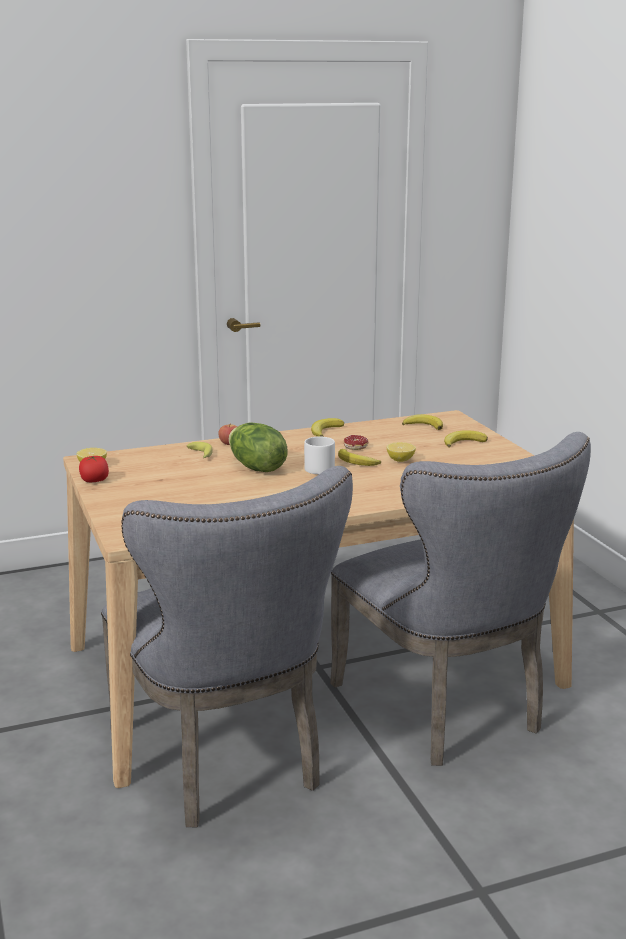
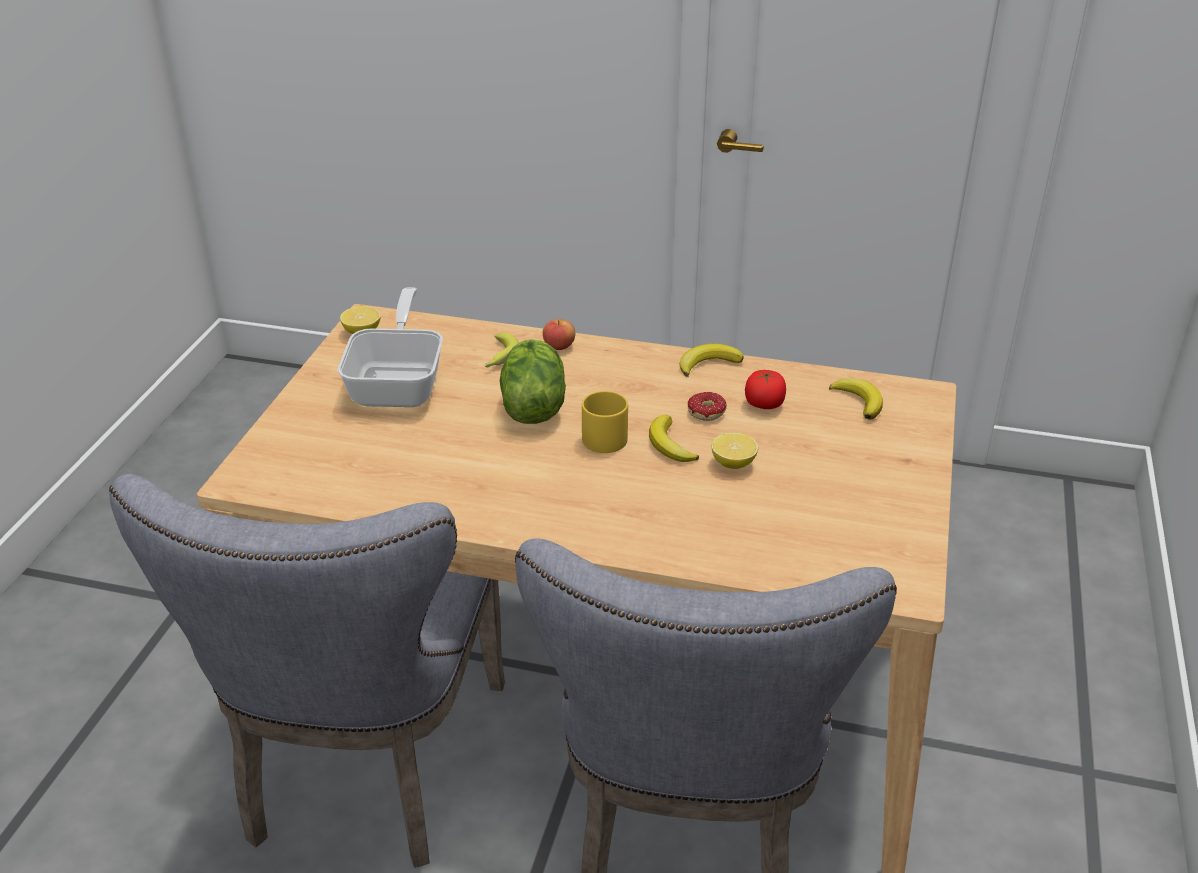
camera: 35 degrees right, 15 degrees up
tomato [79,456,109,482] -> tomato moved to [745,370,786,409]
white mug [304,437,335,474] -> yellow mug [582,391,628,453]
banana [444,430,488,447] -> none
none -> frying pan [338,287,443,407]

